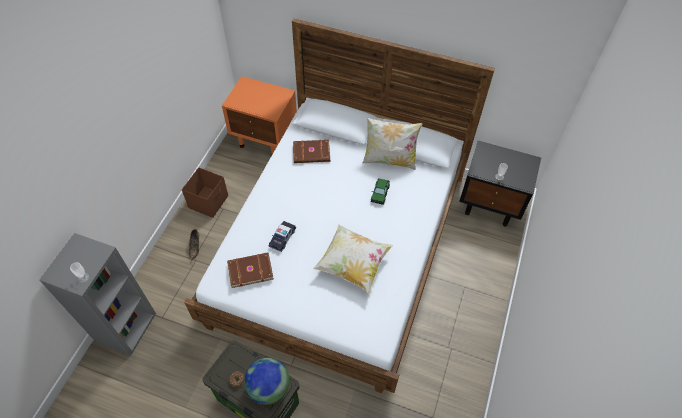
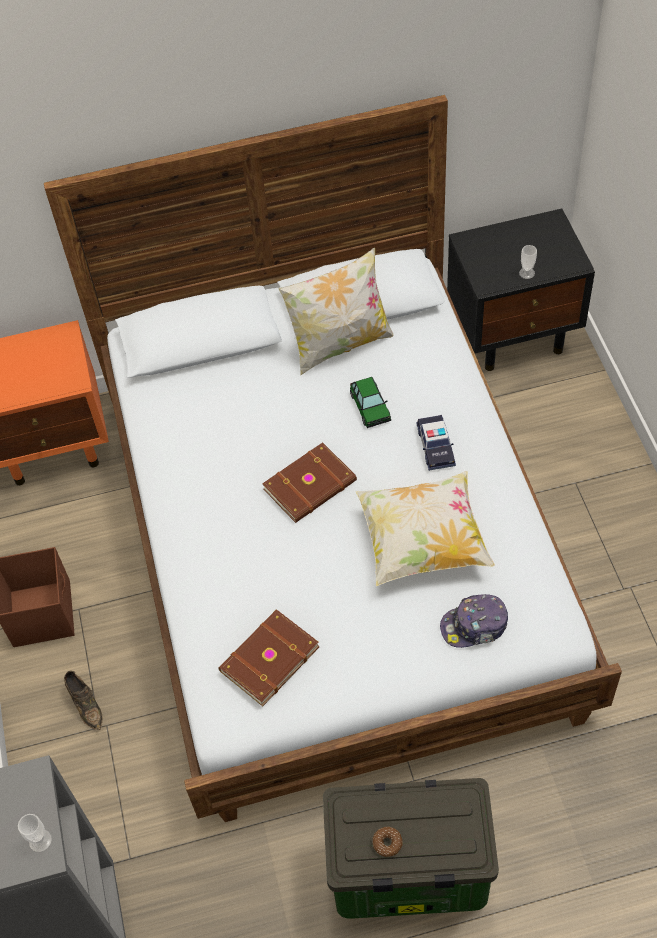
camera: 30 degrees left, 0 degrees up
globe [244,358,289,405] -> none
toy car [269,221,296,252] -> toy car moved to [416,415,456,471]
brown book [293,140,330,163] -> brown book moved to [262,442,357,523]
none -> cap [440,594,508,648]

